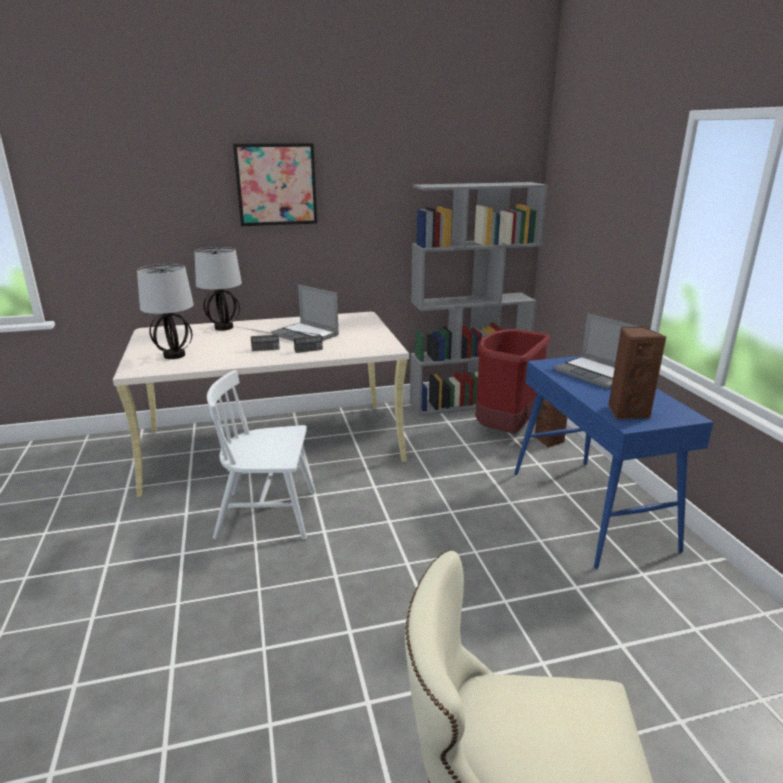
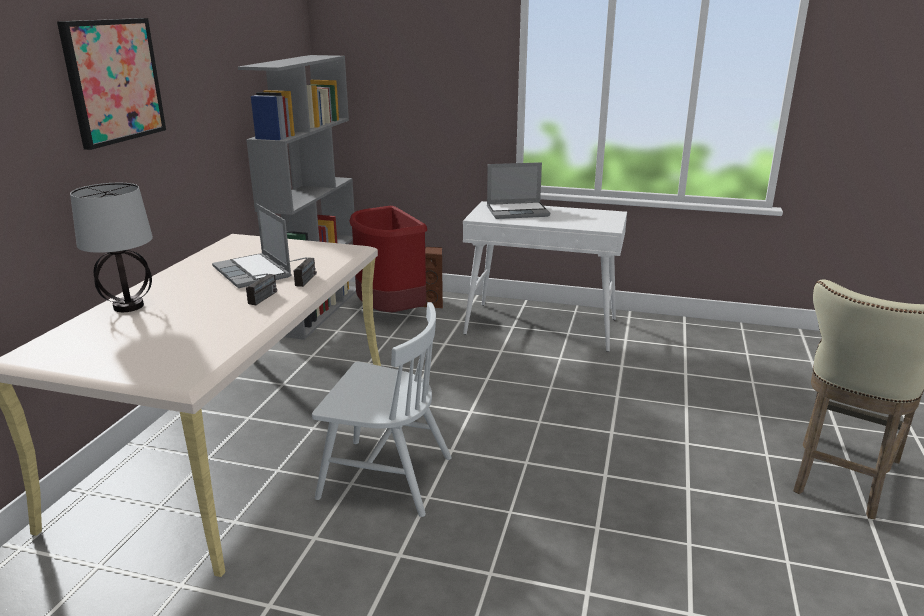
camera: 60 degrees left, 0 degrees up
table lamp [137,264,194,359] -> none
white chair [207,370,316,540] -> white chair turned 105 degrees counterclockwise [312,302,452,517]
laptop [271,284,339,341] -> laptop turned 75 degrees clockwise [212,204,292,288]
blue console table [514,356,714,569] -> white console table [463,201,627,352]
brown speaker [608,327,666,419] -> none

